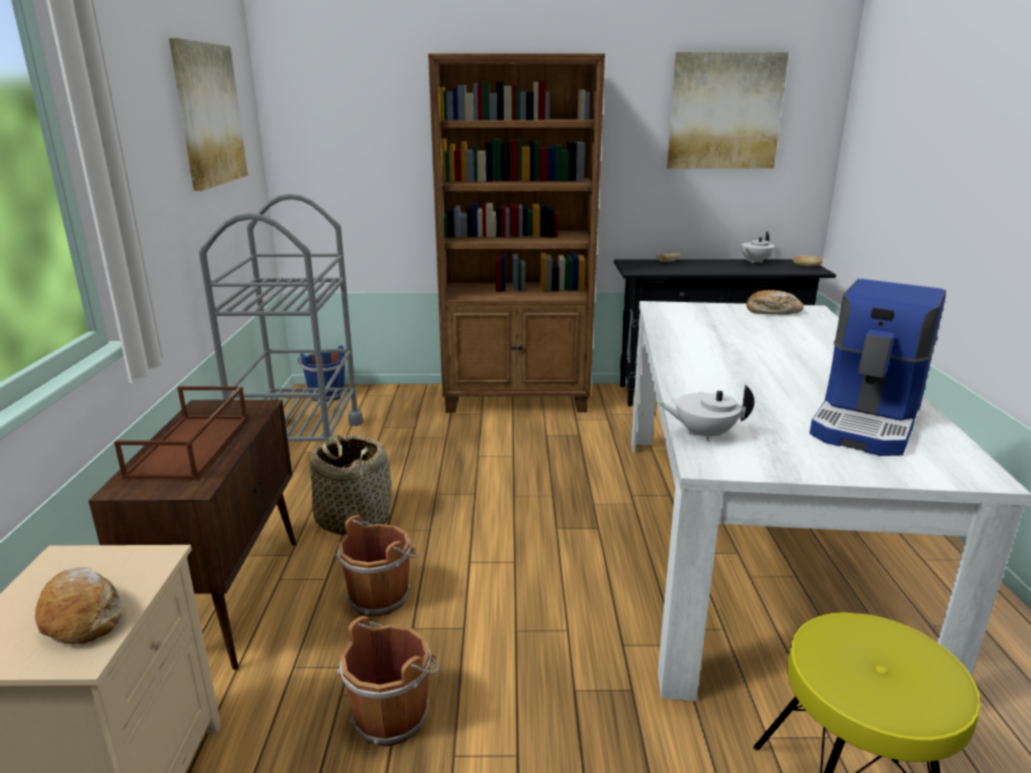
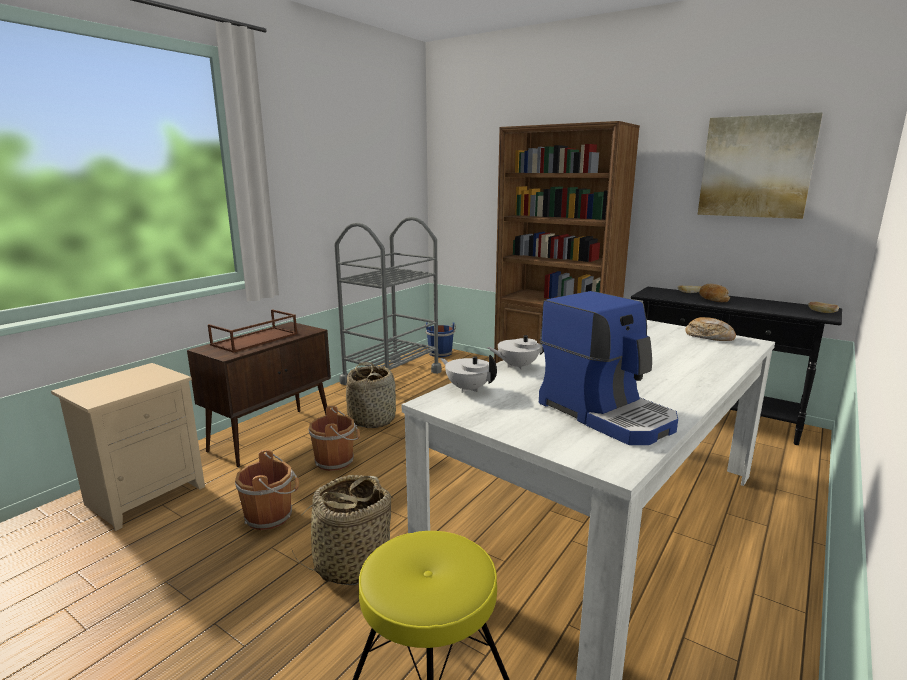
camera: 35 degrees right, 5 degrees down
bread [35,568,123,644] -> bread moved to [699,284,730,302]
picture [169,38,248,191] -> none
white teapot [741,231,774,263] -> white teapot moved to [487,330,544,370]
coffee machine [810,279,946,456] -> coffee machine turned 105 degrees counterclockwise [539,291,678,445]
none -> basket [291,475,399,585]

